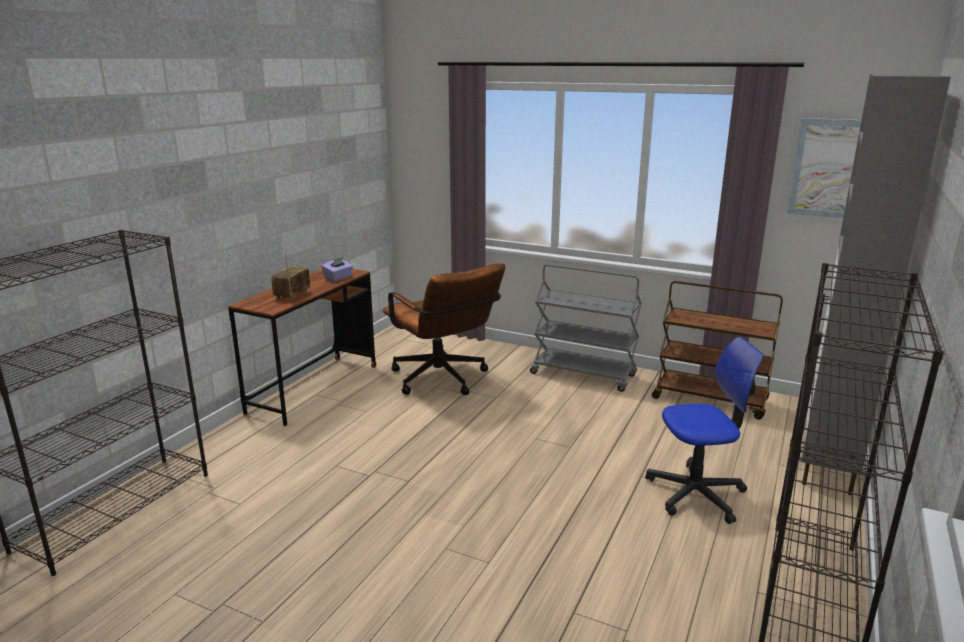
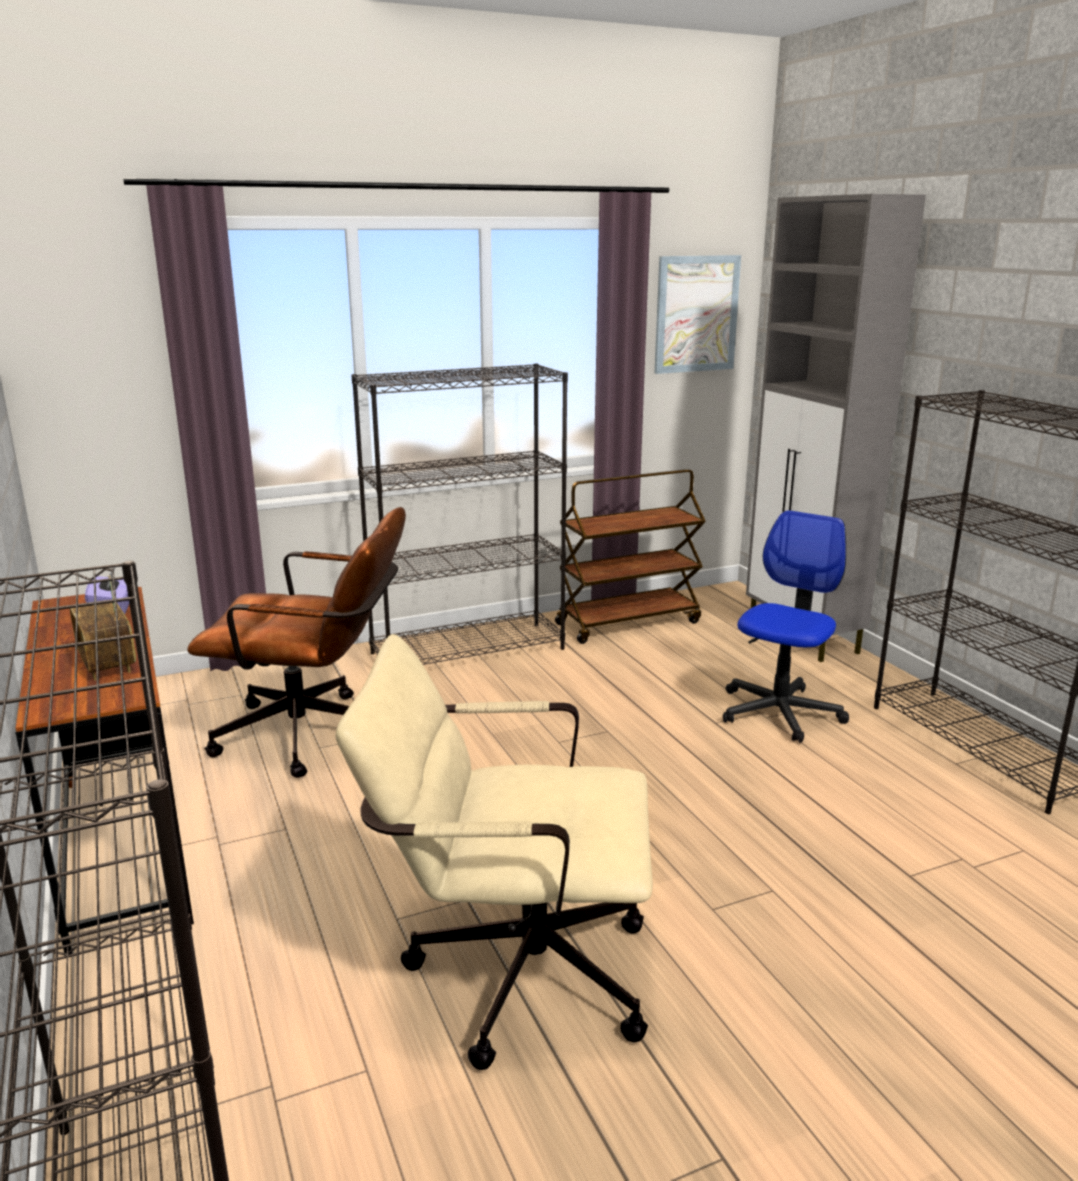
camera: 50 degrees left, 0 degrees up
grey cart [530,264,642,392] -> black bookcase [351,363,568,665]
none -> beige office chair [335,634,653,1070]

